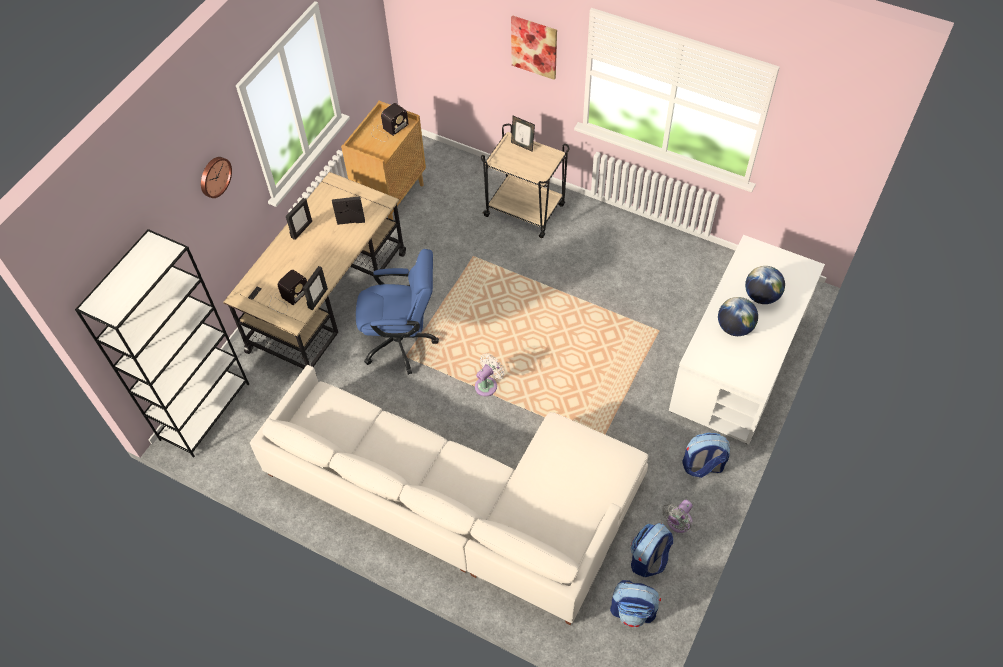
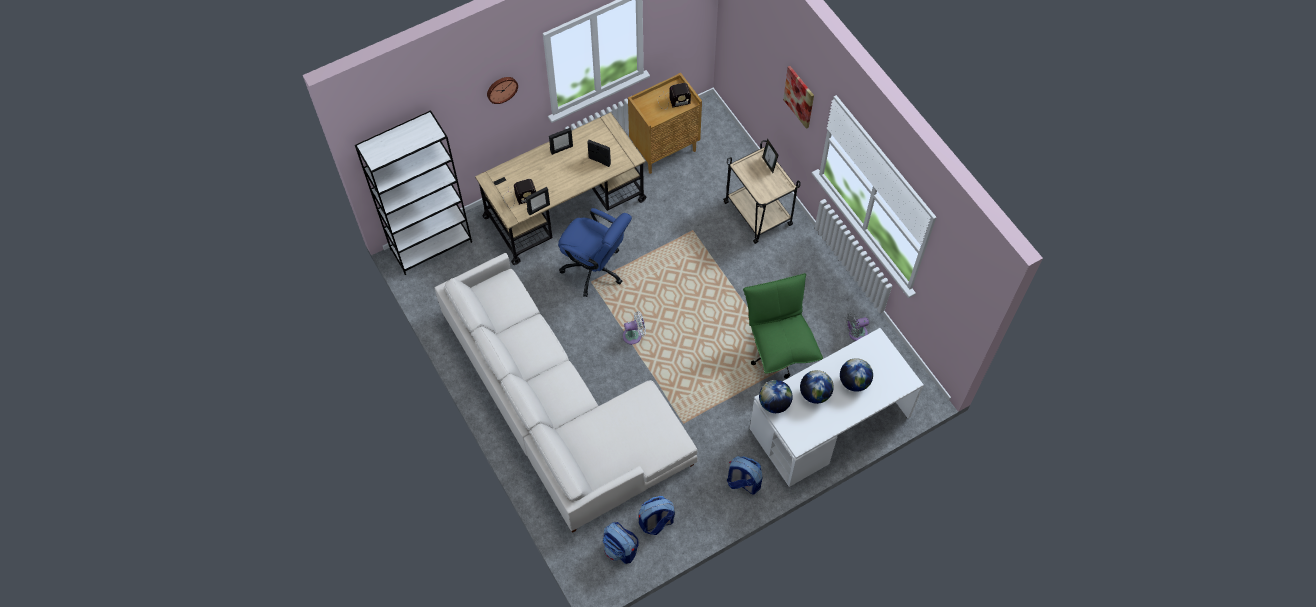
camera: 30 degrees right, 5 degrees up
grey fan [662,500,693,533] -> grey fan moved to [846,312,869,341]
none -> green office chair [743,273,823,379]
none -> globe [759,380,793,413]

